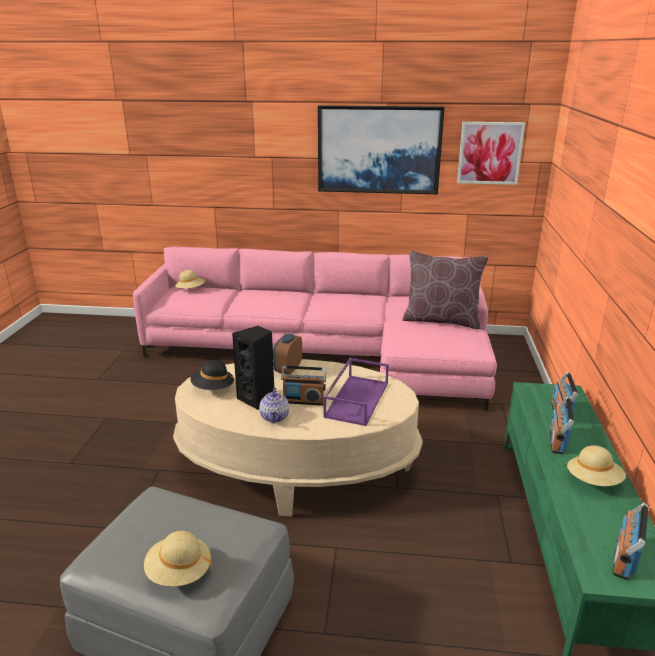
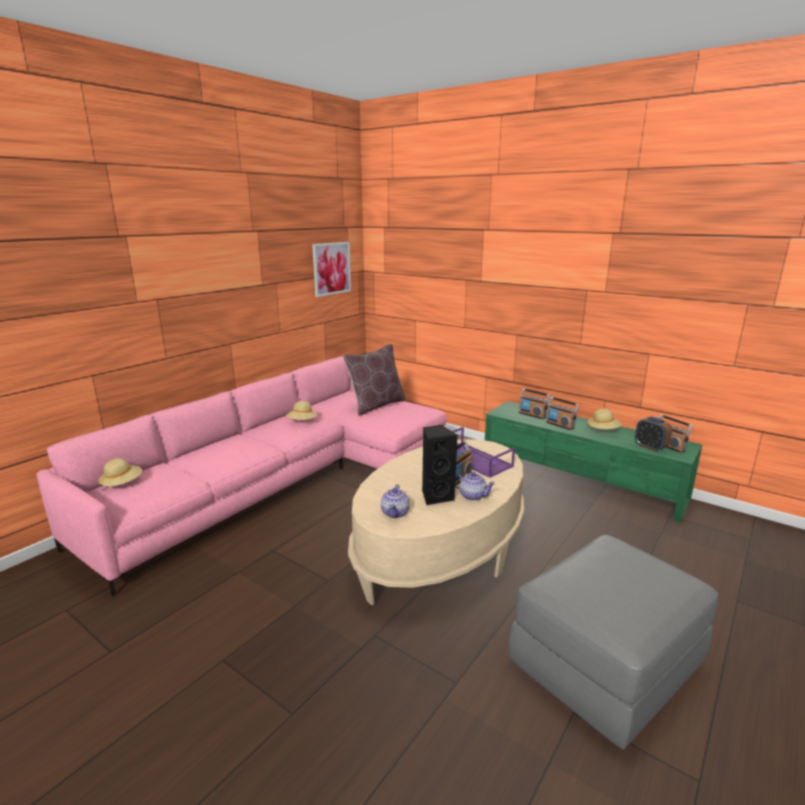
camera: 60 degrees left, 5 degrees down
beige hat [144,531,212,586] -> beige hat moved to [286,401,318,420]
black hat [191,360,235,390] -> teapot [381,484,410,518]
alarm clock [273,334,302,375] -> alarm clock moved to [635,417,672,452]
picture [318,105,445,194] -> none

